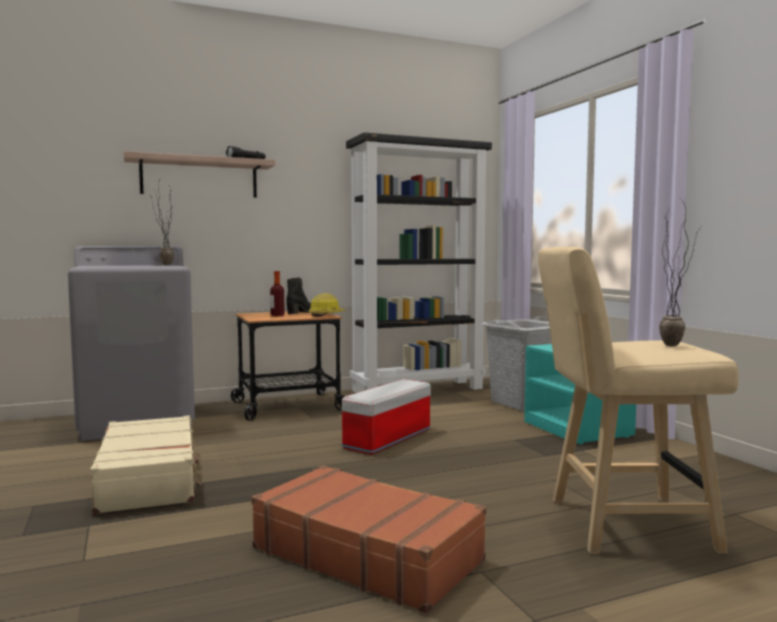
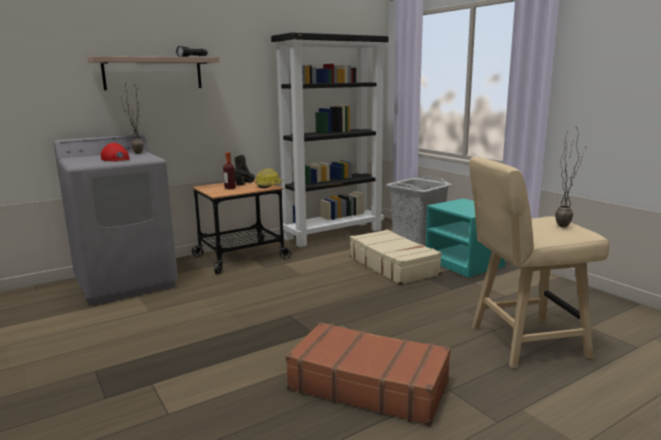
camera: 10 degrees left, 10 degrees up
beige suitcase [90,415,202,514] -> beige suitcase moved to [350,229,442,285]
storage box [342,379,431,455] -> none
none -> red cap [101,143,130,162]

